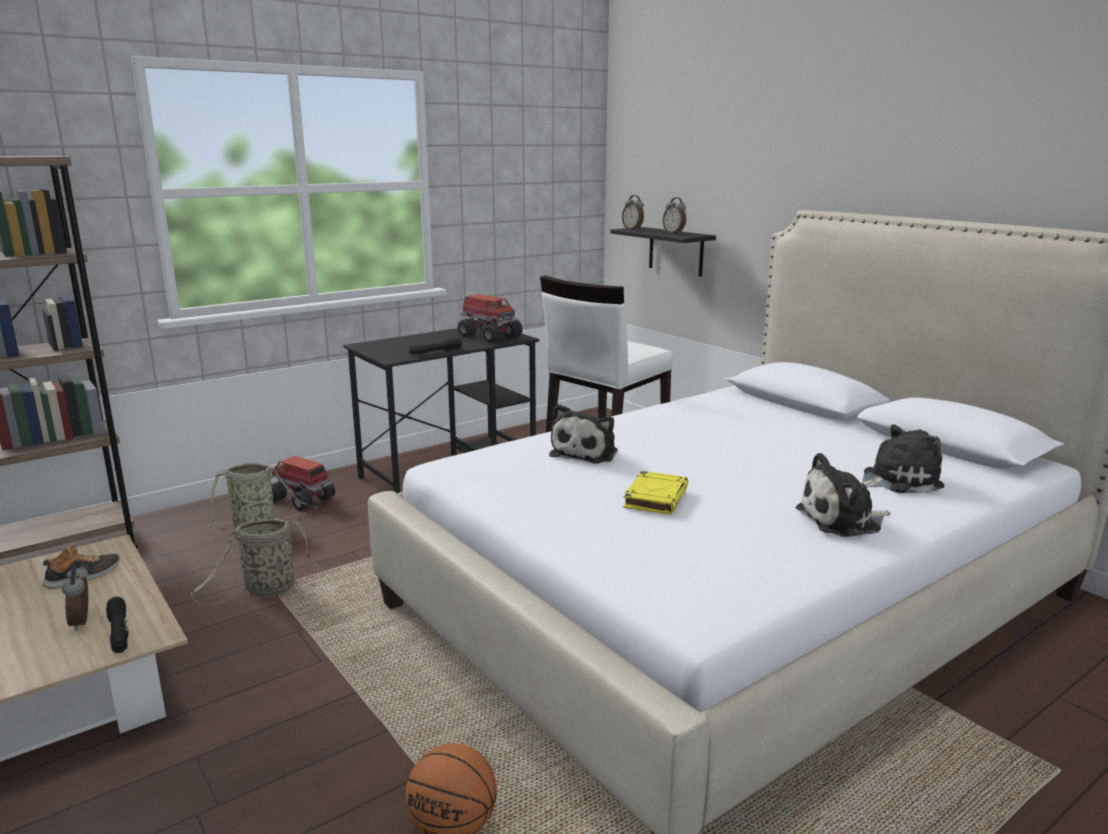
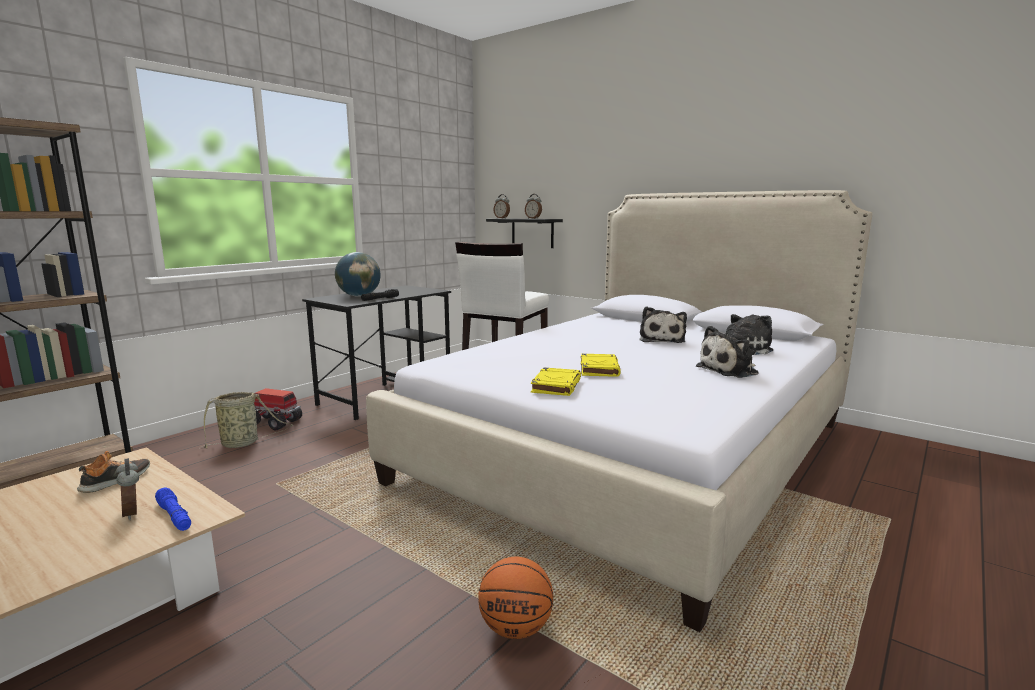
camera: 15 degrees left, 5 degrees down
black flashlight [106,597,129,653] -> blue flashlight [155,488,191,531]
basket [191,519,321,605] -> none
toy truck [458,294,522,343] -> none
plush toy [549,404,618,463] -> plush toy moved to [640,306,687,343]
none -> globe [335,252,381,297]
none -> yellow book [531,367,581,396]

